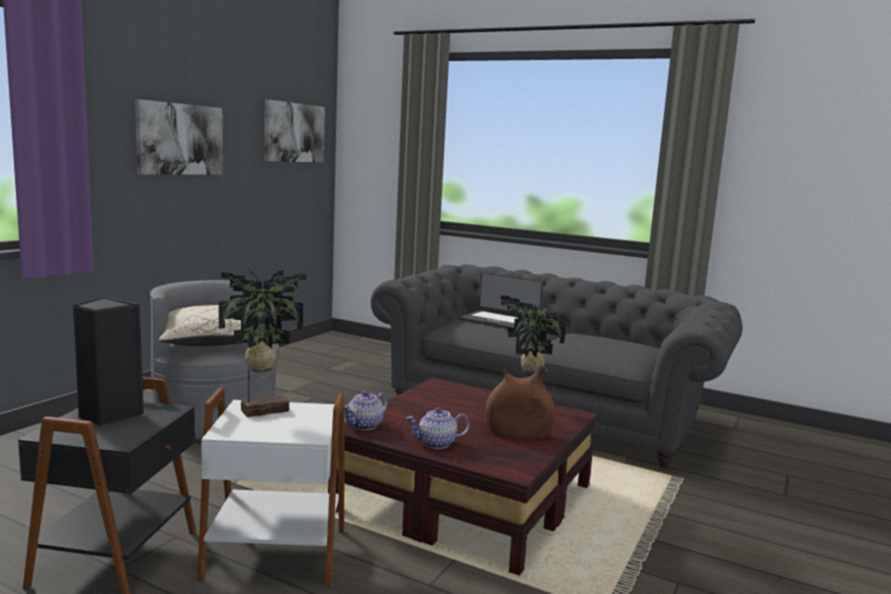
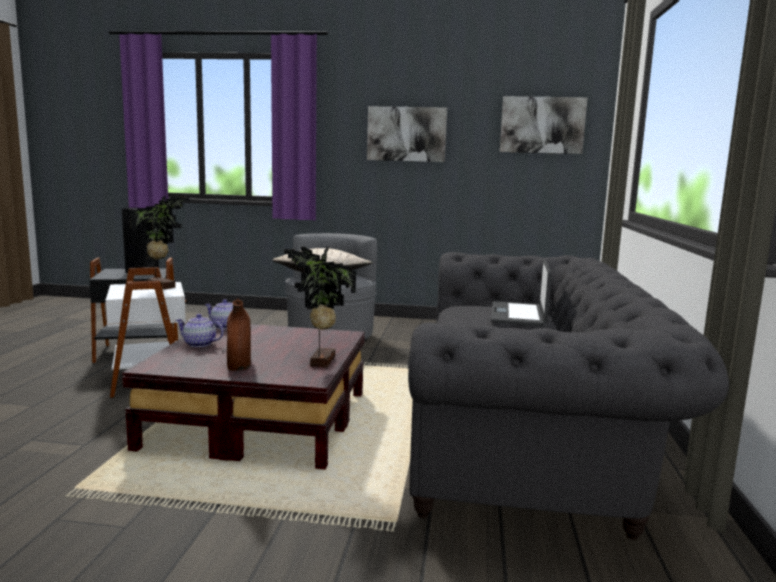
camera: 70 degrees right, 0 degrees up
teapot [406,407,470,449] -> teapot turned 45 degrees counterclockwise [176,314,224,347]

